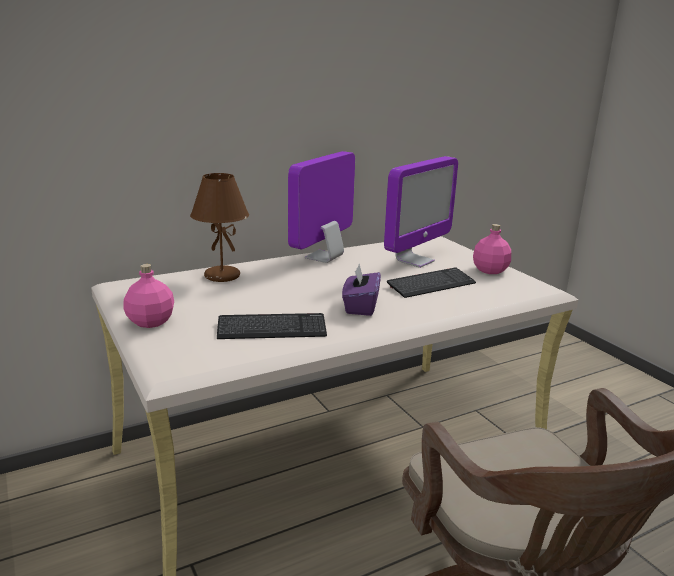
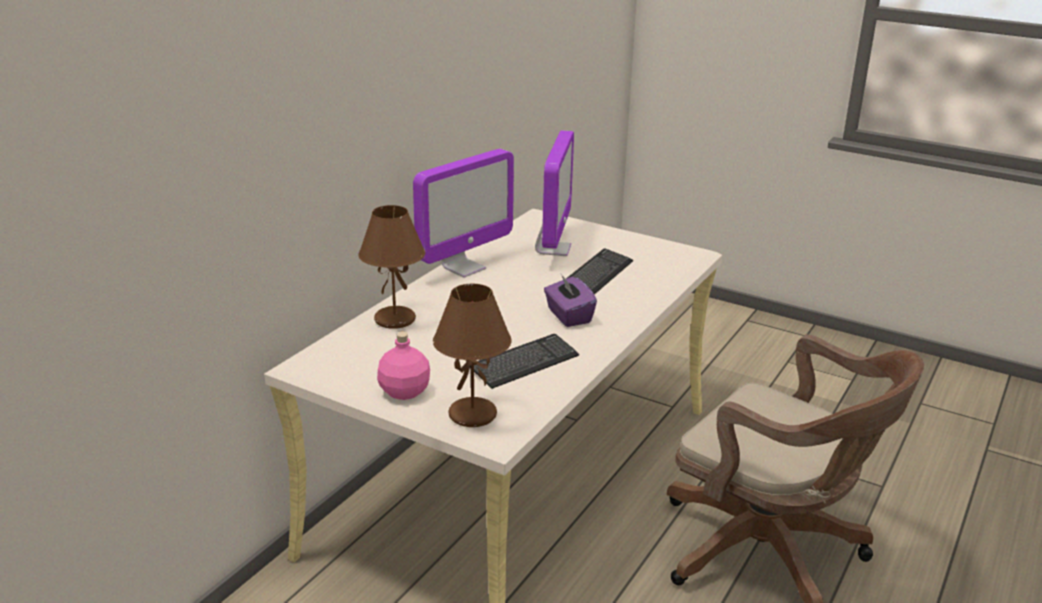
camera: 30 degrees left, 5 degrees up
monitor [288,151,355,263] -> monitor turned 135 degrees counterclockwise [413,149,514,278]
pink bottle [473,224,511,274] -> none
none -> brown table lamp [433,284,512,427]

